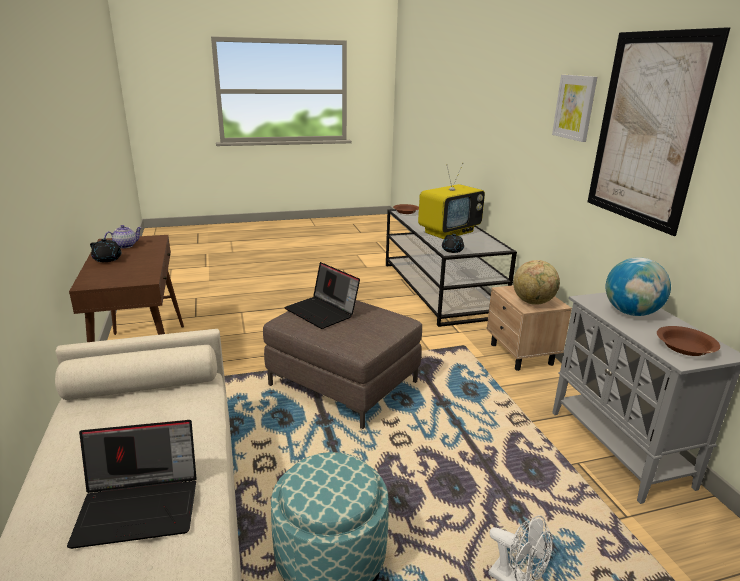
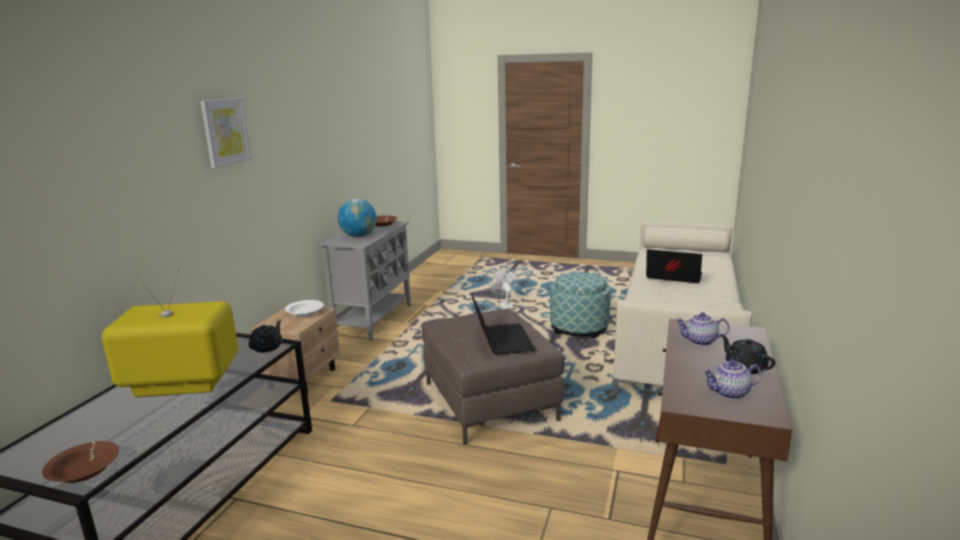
camera: 145 degrees left, 5 degrees down
globe [513,260,560,305] -> white bowl [285,300,324,317]
picture [588,27,730,236] -> none
none -> teapot [675,312,729,346]

